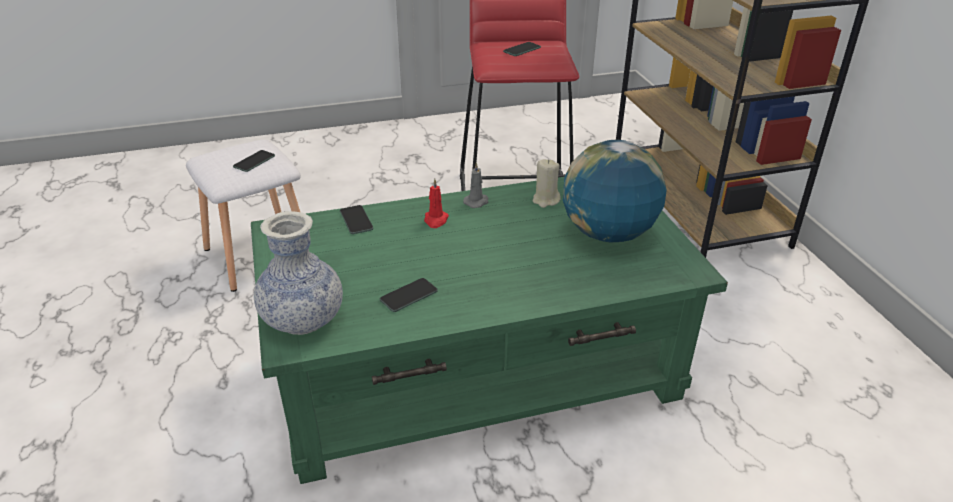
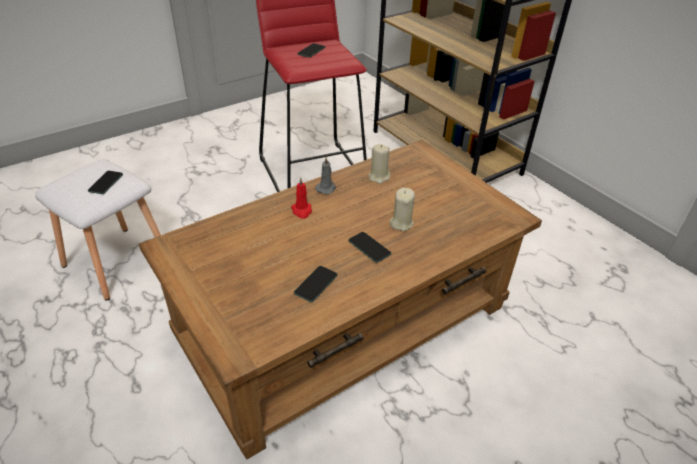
camera: 20 degrees left, 5 degrees up
green coffee table [251,177,728,484] -> brown coffee table [139,140,542,460]
vase [254,211,343,335] -> none
phone [340,205,374,234] -> phone moved to [348,232,391,263]
globe [563,140,667,242] -> none
none -> beige candle [390,188,415,231]

